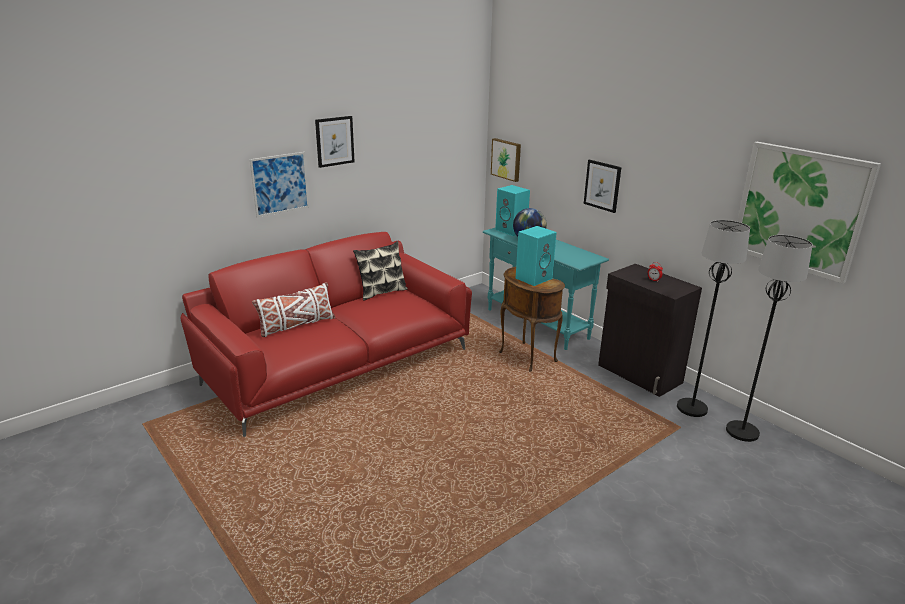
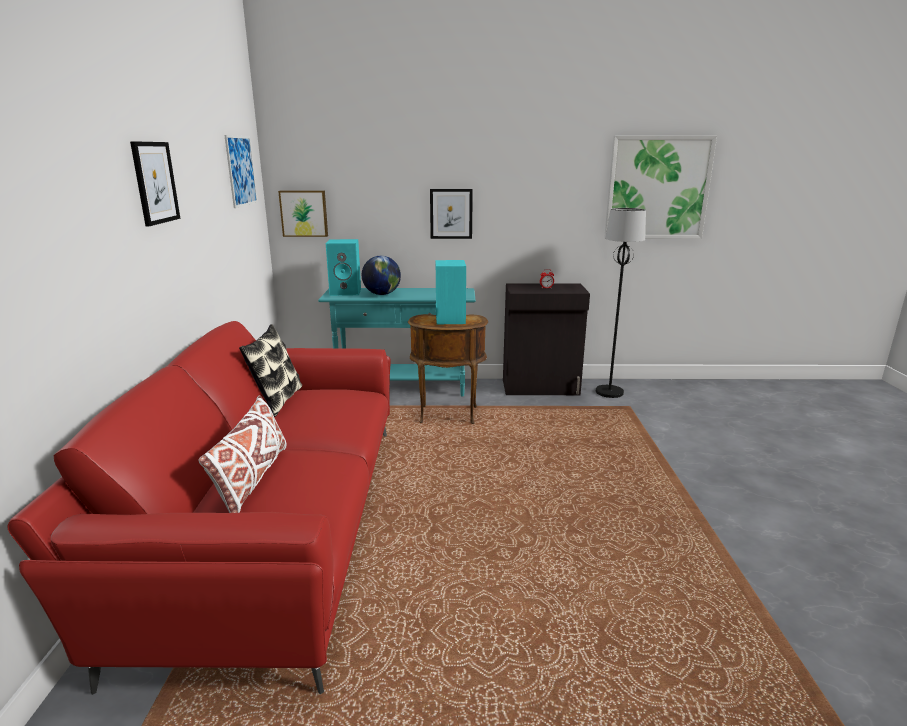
camera: 50 degrees left, 5 degrees down
picture [250,152,309,217] -> picture moved to [224,135,258,208]
black floor lamp [726,235,813,442] -> none

